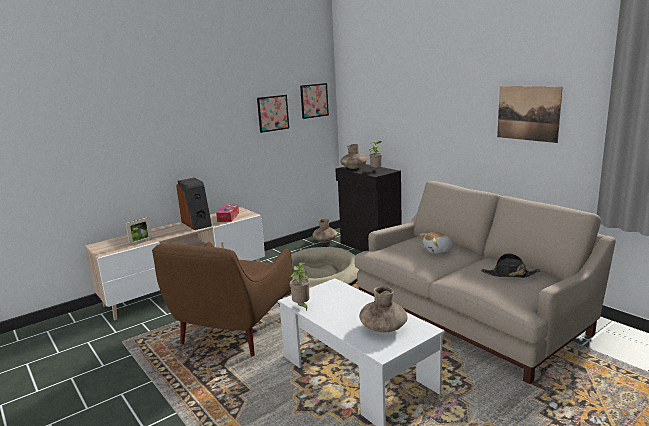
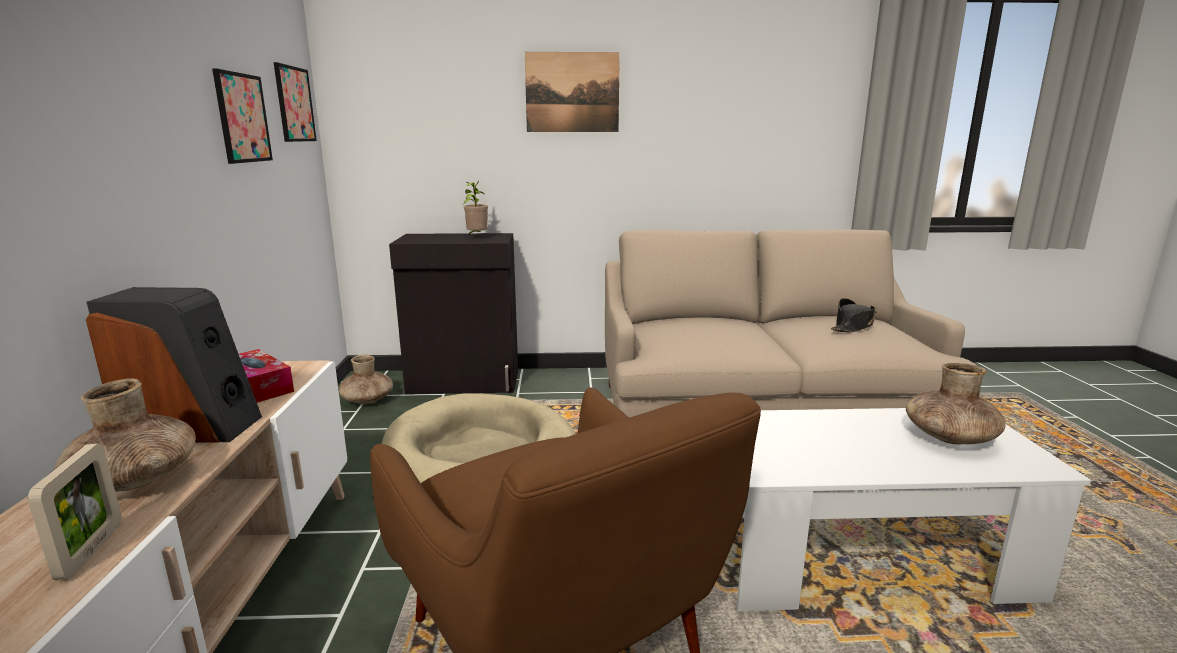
camera: 55 degrees left, 0 degrees up
potted plant [290,262,310,311] -> none
brown vase [340,144,367,169] -> brown vase moved to [54,378,196,492]
plush toy [420,232,453,254] -> none
picture [497,86,563,143] -> picture moved to [525,52,620,132]

